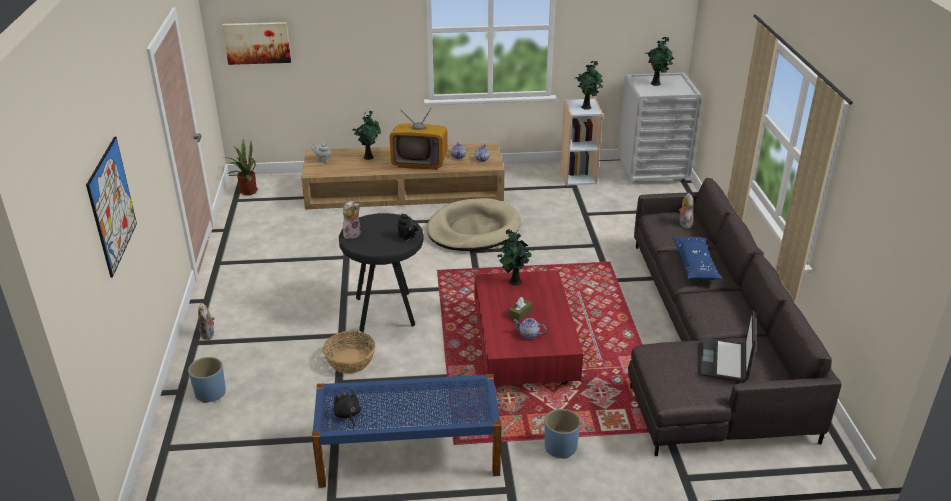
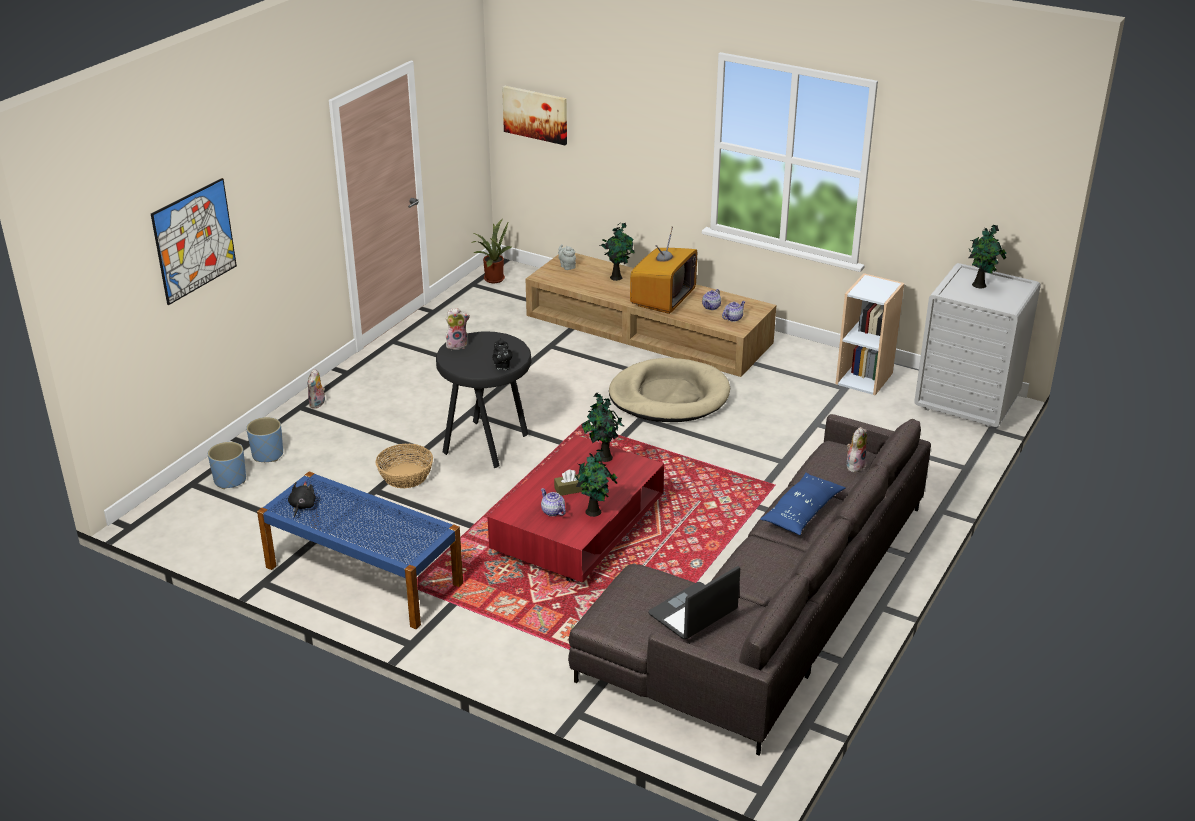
camera: 35 degrees right, 0 degrees up
television [389,108,448,170] -> television turned 105 degrees counterclockwise [630,226,697,314]
blue planter [544,409,581,459] -> blue planter moved to [208,442,246,489]
potted plant [576,61,603,110] -> potted plant moved to [575,450,617,517]

